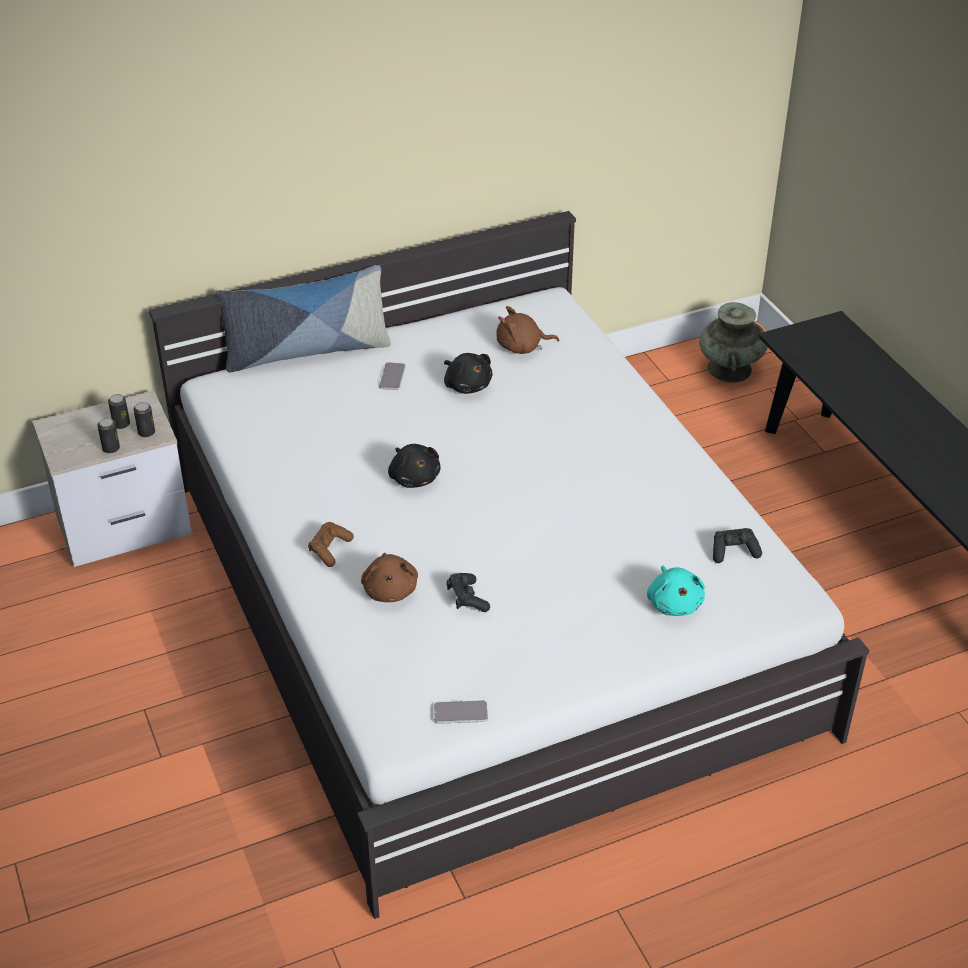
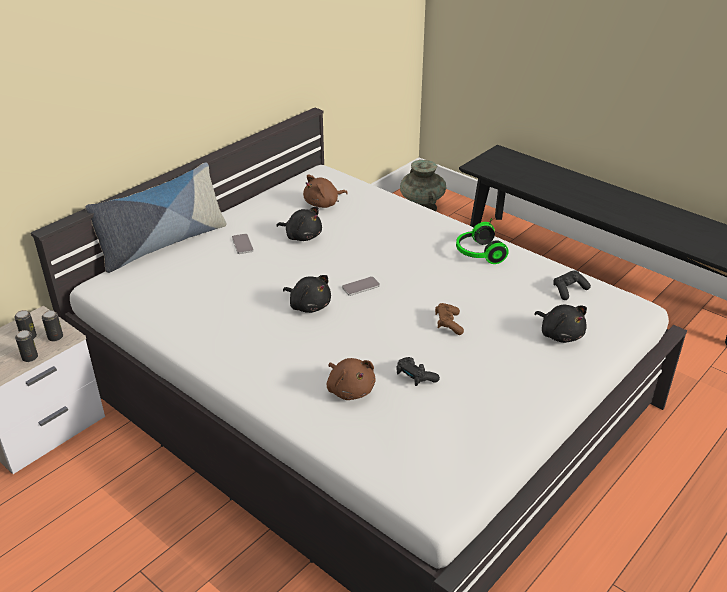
camera: 25 degrees left, 5 degrees down
brown game controller [308,522,354,567] -> brown game controller moved to [435,303,464,335]
phone [434,700,488,724] -> phone moved to [342,276,380,296]
turquoise plush toy [647,566,705,616] -> black plush toy [535,305,587,343]
none -> headphones [456,218,509,264]

